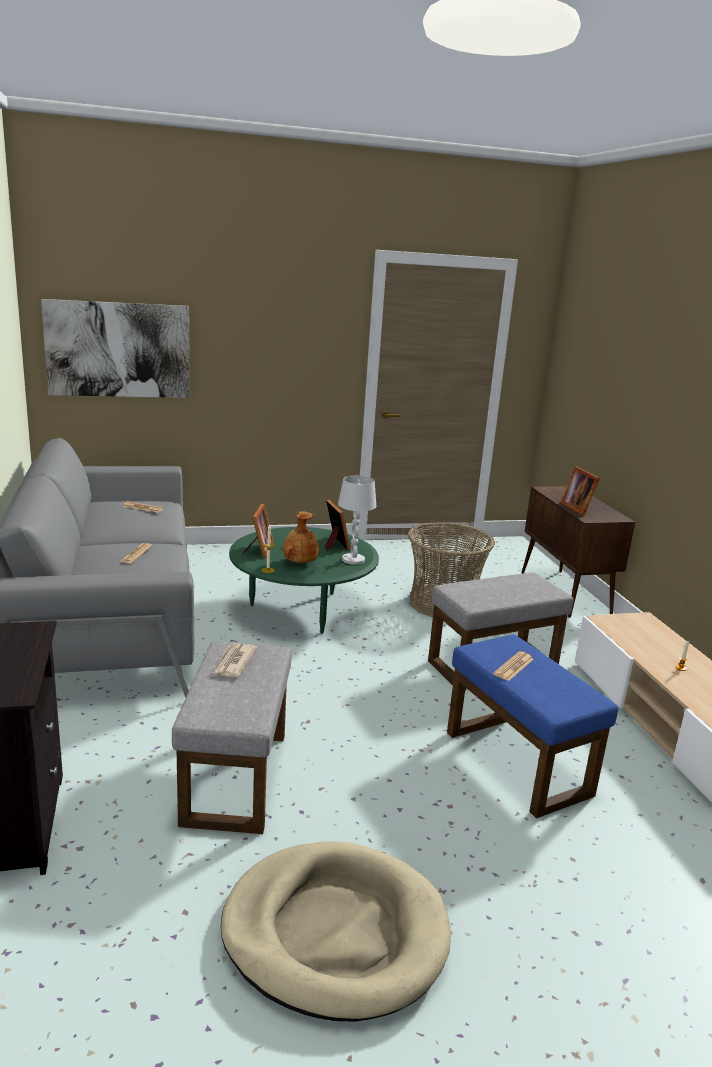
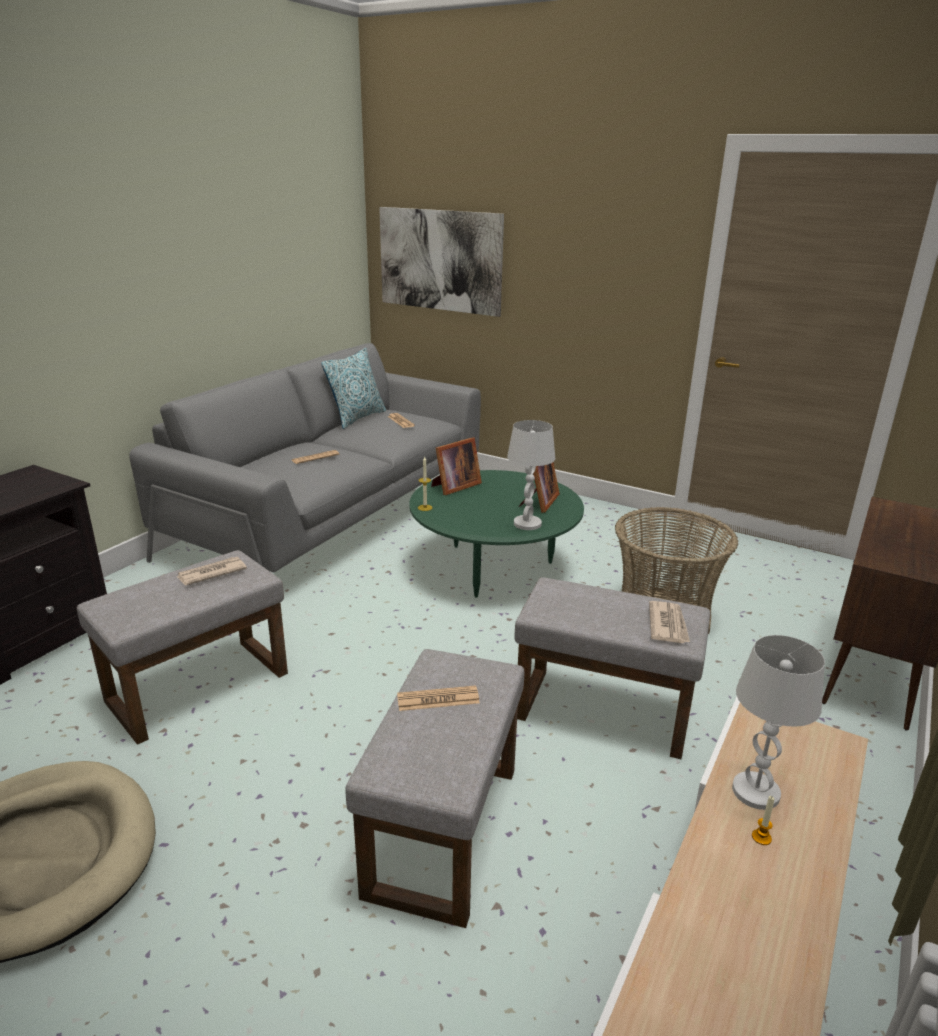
camera: 45 degrees right, 5 degrees up
brown vase [283,511,319,563] -> none
blue ottoman [447,635,618,818] -> grey ottoman [345,649,524,928]
picture frame [560,466,600,516] -> none
none -> pillow [321,348,386,429]
none -> newspaper [649,601,690,643]
none -> white table lamp [732,635,825,810]

